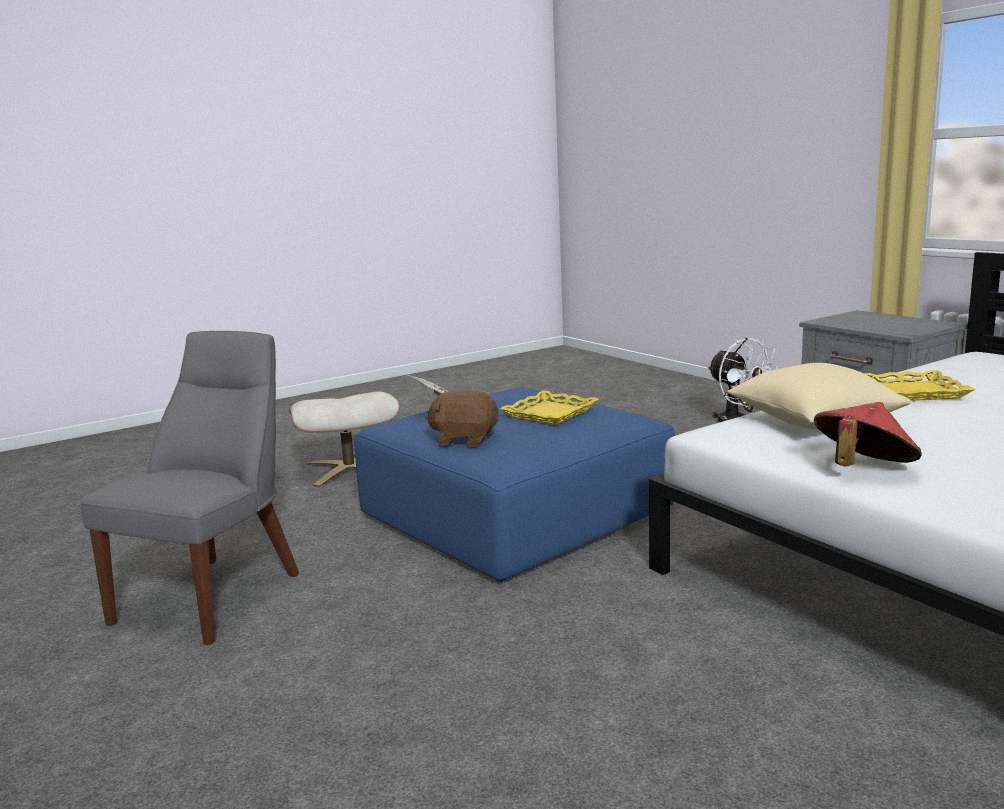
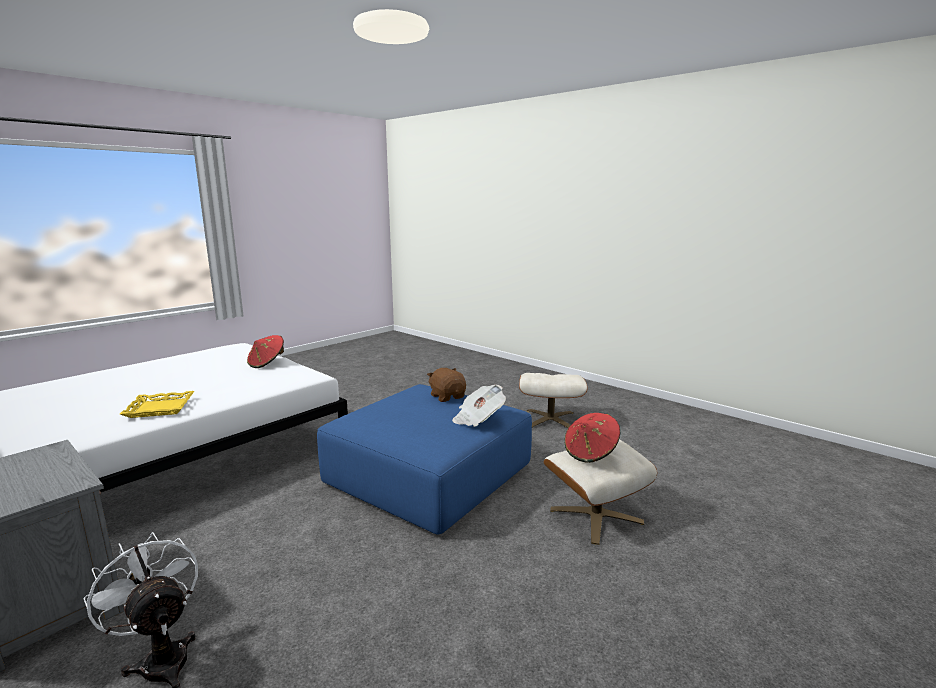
camera: 165 degrees right, 0 degrees up
grey chair [81,331,300,645] -> beige ottoman [519,373,588,428]
brown plush toy [425,390,499,446] -> brown plush toy turned 120 degrees counterclockwise [427,368,466,402]
yellow tray [500,390,599,425] -> none
beige pillow [727,363,911,429] -> none
none -> red hat [564,413,620,463]

